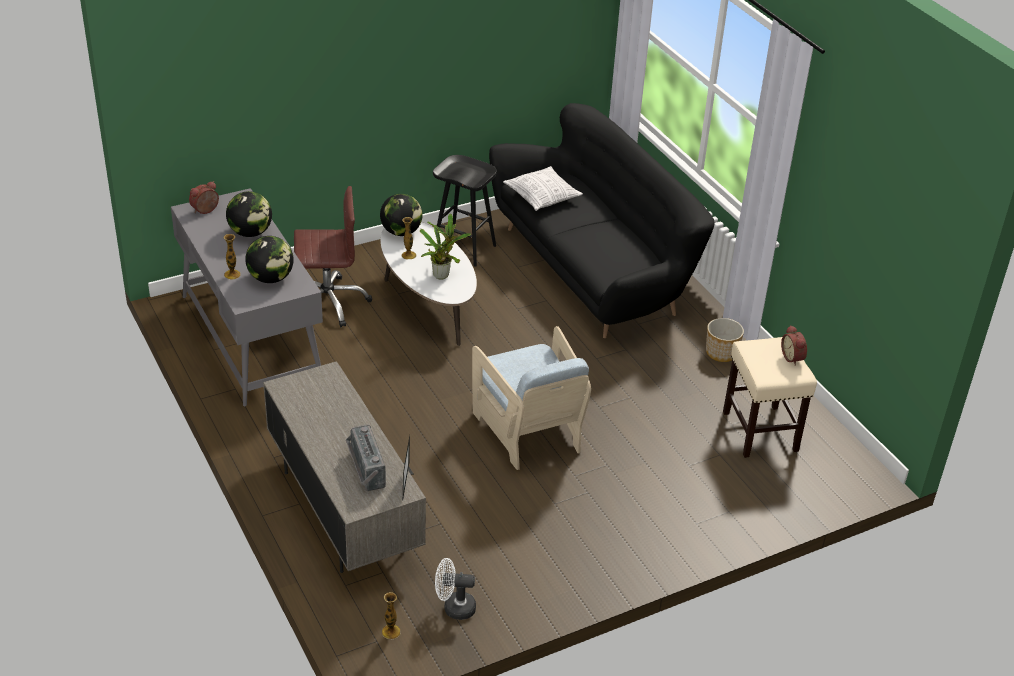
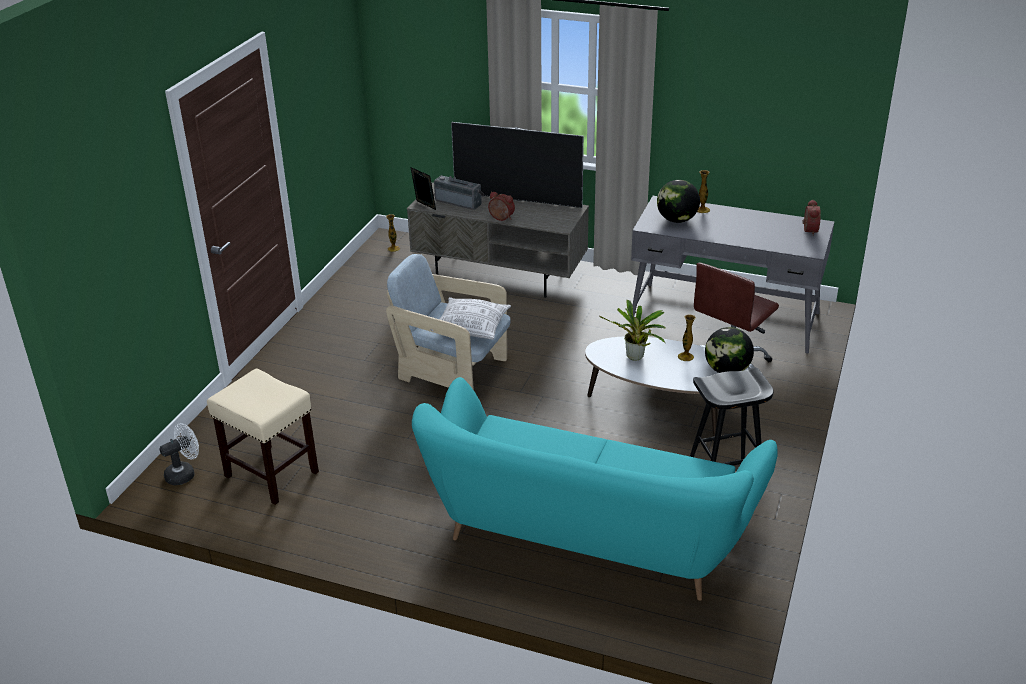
camera: 140 degrees right, 5 degrees down
globe [226,191,272,237] -> none
white fan [435,558,476,620] -> white fan moved to [160,423,199,485]
black sofa [489,103,714,338] -> turquoise sofa [412,377,777,601]
pillow [503,166,583,211] -> pillow moved to [431,297,511,340]
planter [706,318,744,362] -> none
alarm clock [781,325,807,366] -> alarm clock moved to [488,192,515,221]
none -> television [451,122,584,208]

